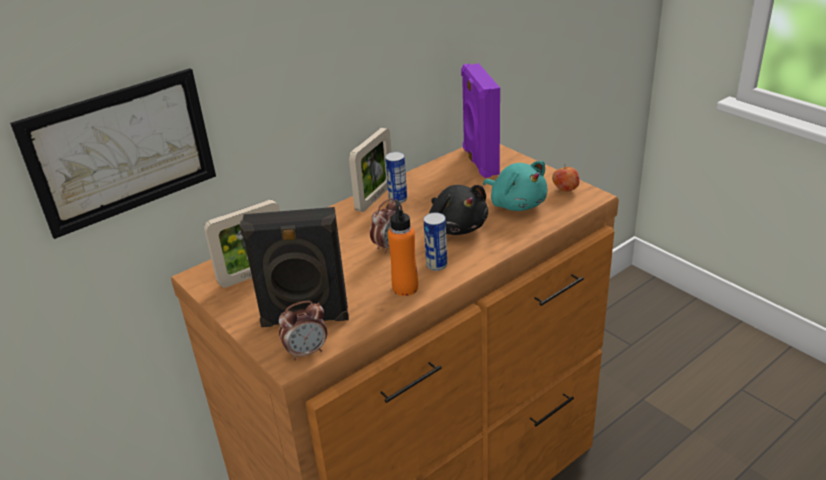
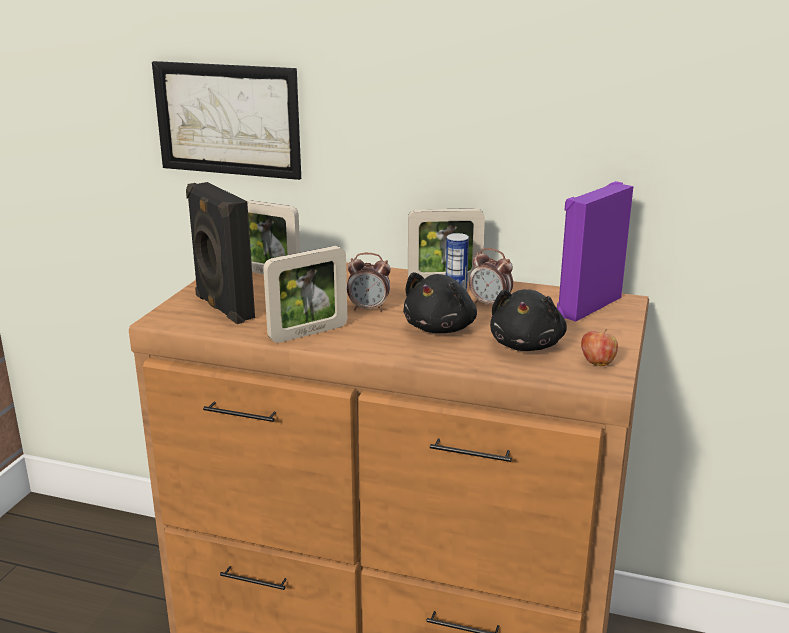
camera: 55 degrees right, 10 degrees down
alarm clock [279,301,327,361] -> alarm clock moved to [469,248,513,304]
orange bottle [388,200,418,296] -> picture frame [263,246,347,343]
can [424,212,447,271] -> none
turquoise plush toy [483,161,548,211] -> black plush toy [490,289,567,351]

